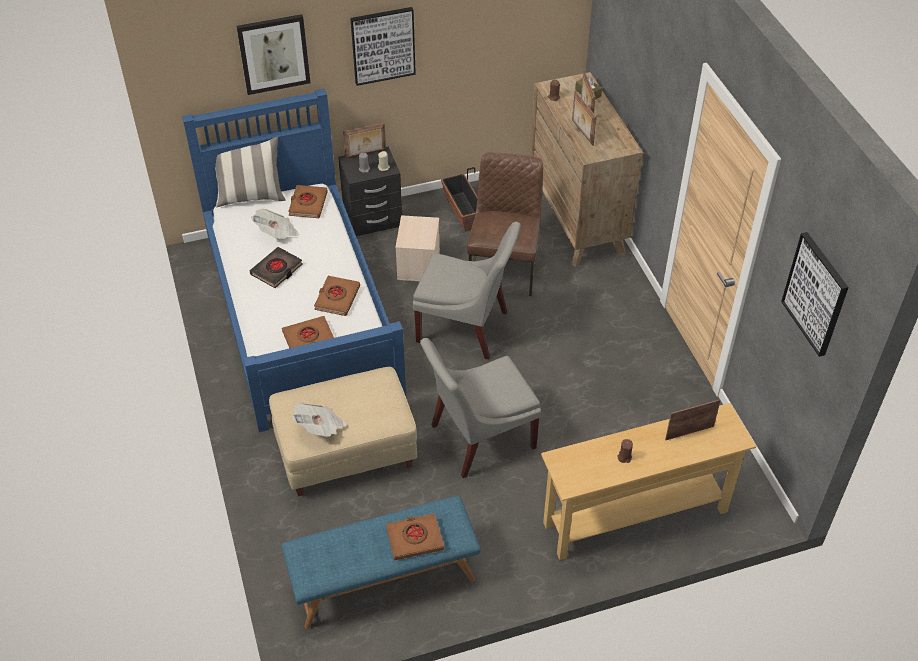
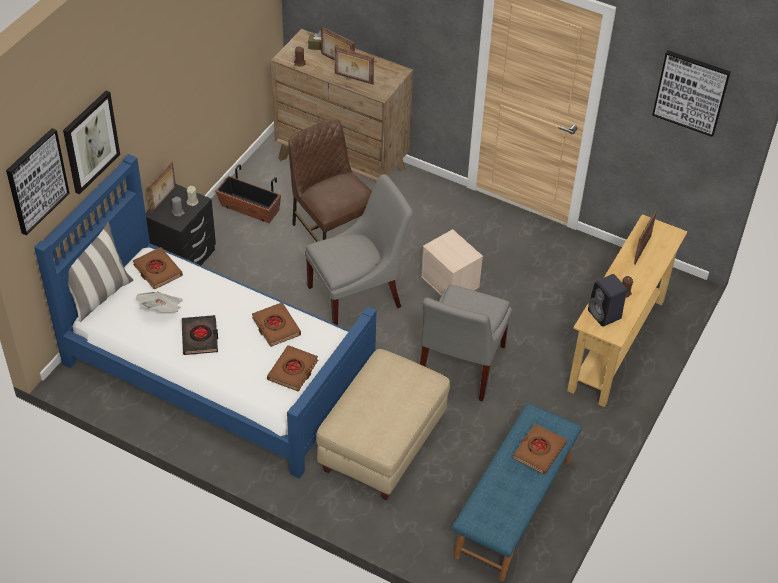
camera: 45 degrees left, 0 degrees up
newspaper [292,403,347,437] -> none
picture [350,7,416,86] -> picture moved to [6,128,70,235]
beige storage box [395,215,440,281] -> beige storage box moved to [421,229,483,296]
none -> black speaker [588,274,627,327]

